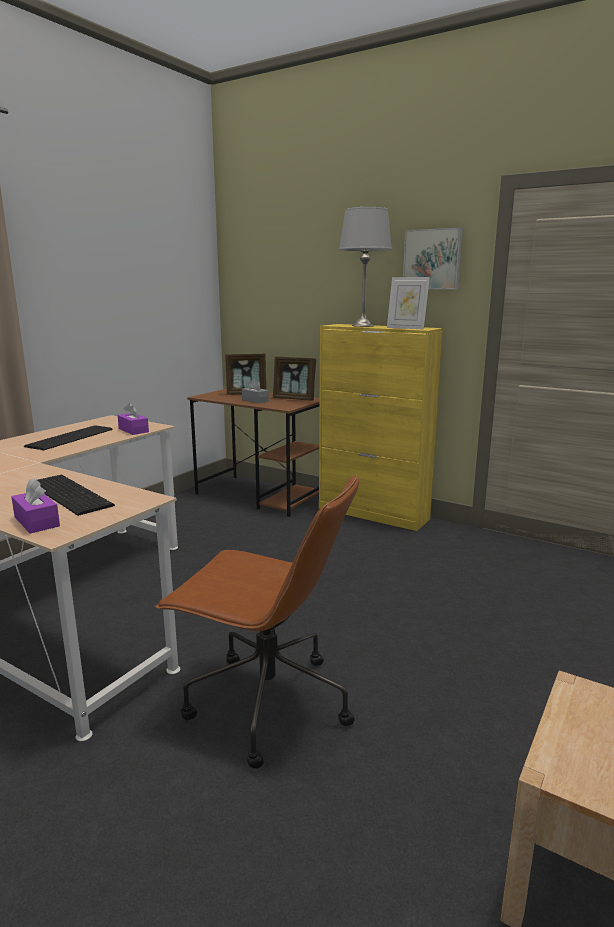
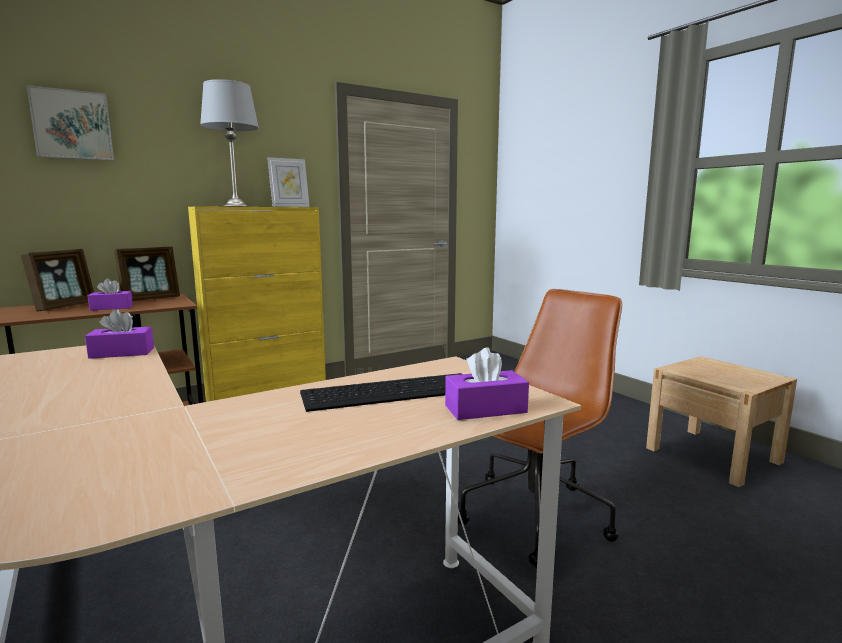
camera: 65 degrees left, 5 degrees down
keyboard [24,425,113,450] -> none
grey tissue box [242,379,269,403] -> purple tissue box [88,278,133,311]
picture [403,227,463,289] -> picture moved to [26,85,114,161]

